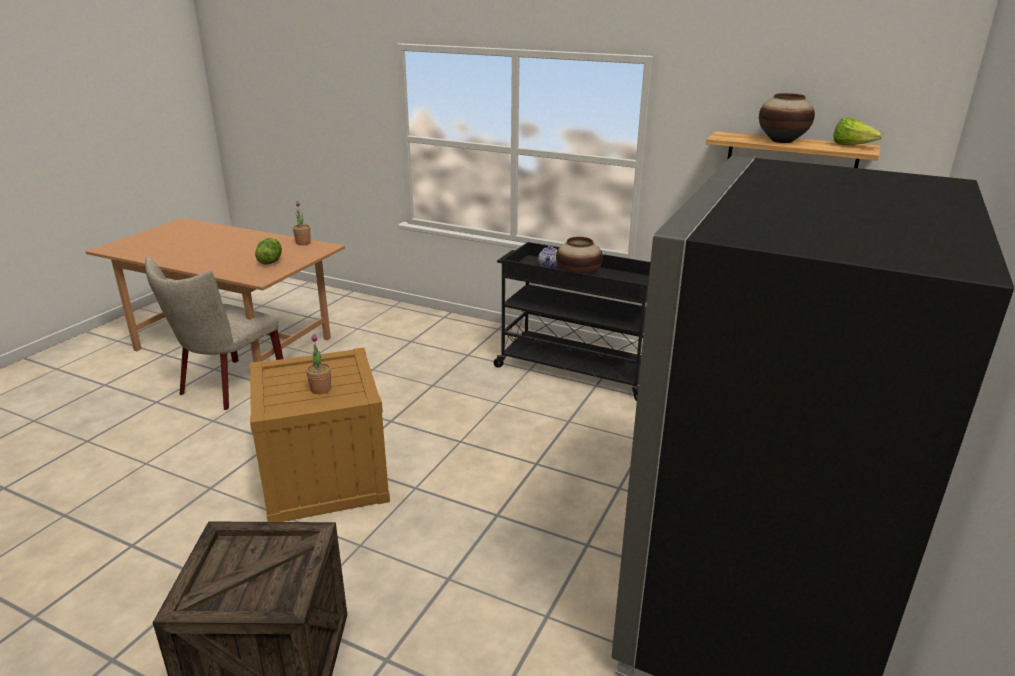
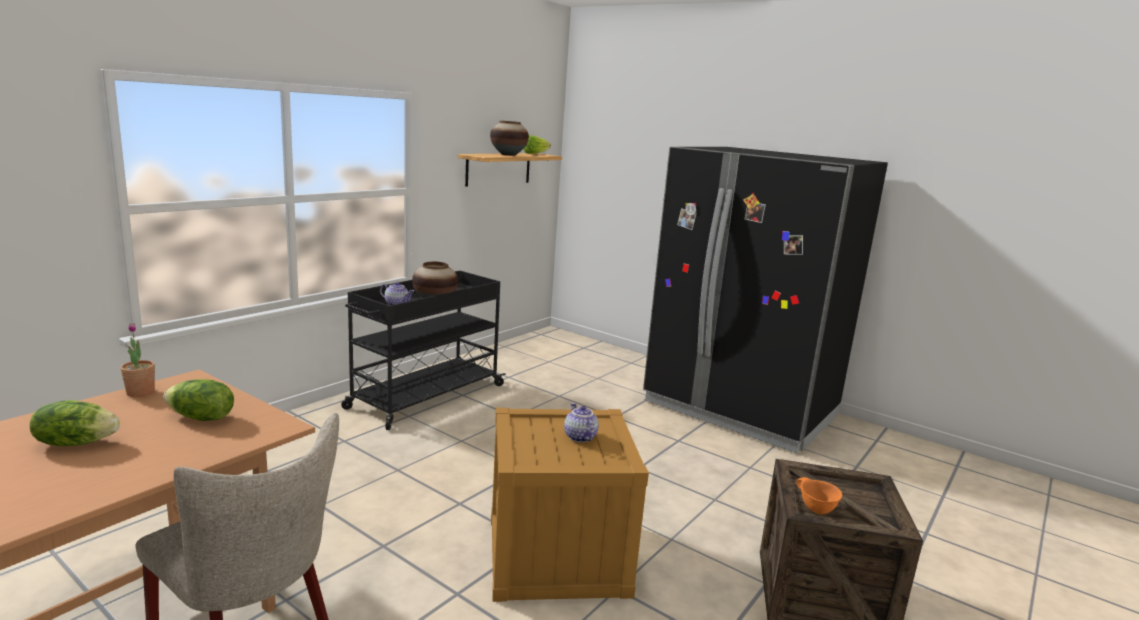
camera: 80 degrees left, 10 degrees down
potted plant [306,334,331,394] -> teapot [564,403,599,442]
none -> lettuce [30,400,120,446]
none -> orange bowl [796,477,842,514]

